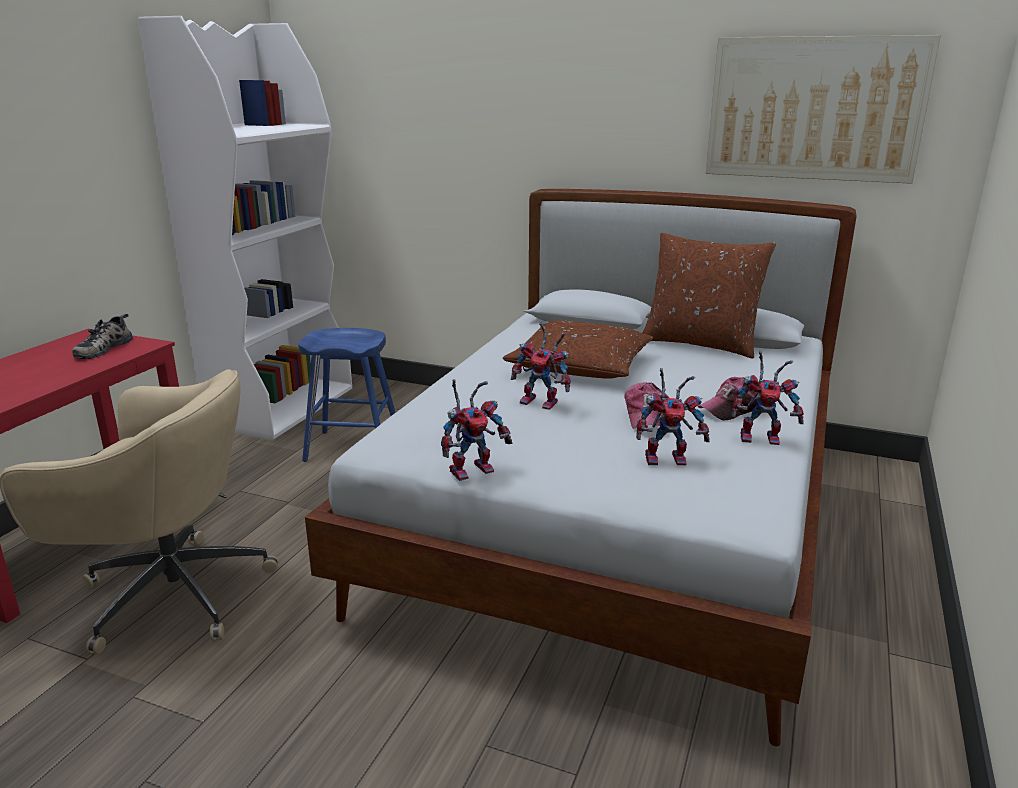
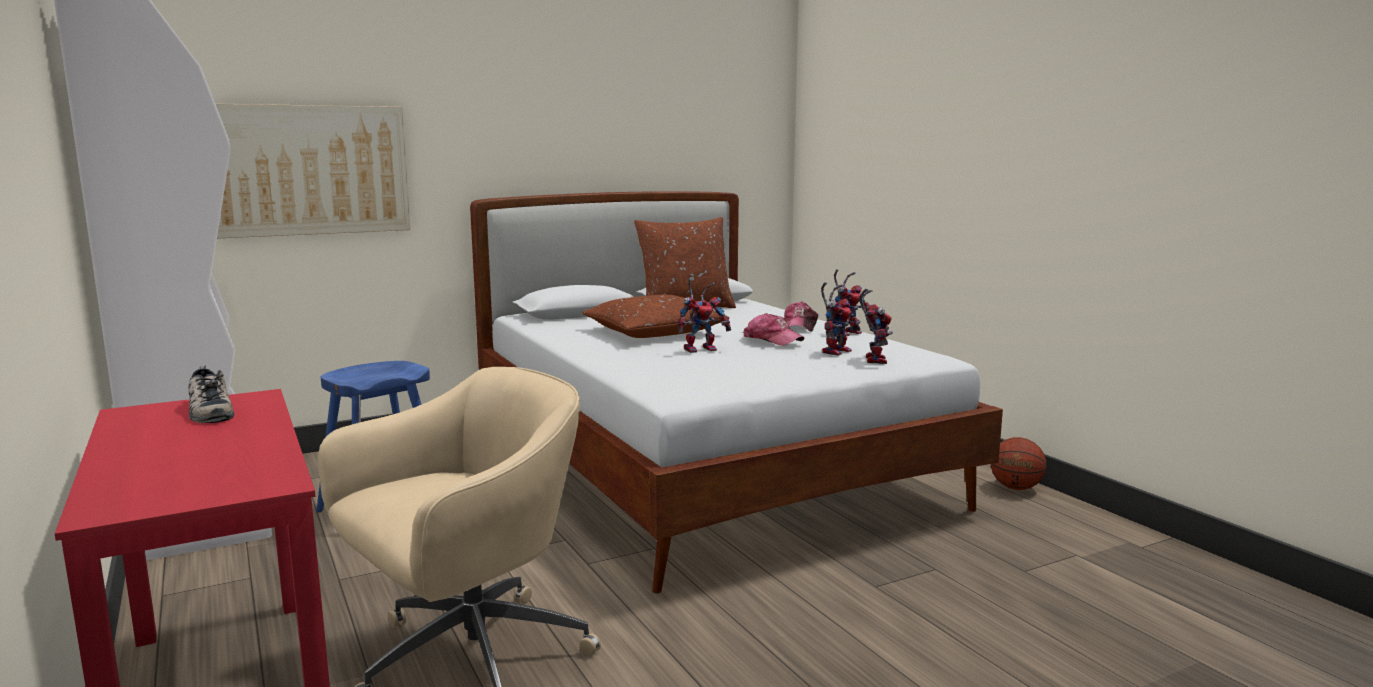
camera: 50 degrees left, 10 degrees down
toy robot [441,379,512,481] -> toy robot moved to [860,289,893,364]
picture [706,35,941,184] -> picture moved to [216,104,410,239]
none -> basketball [991,437,1047,490]

